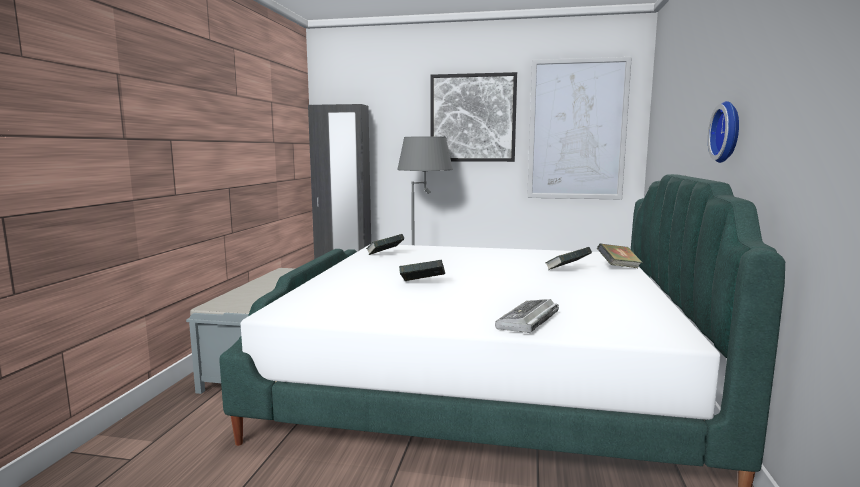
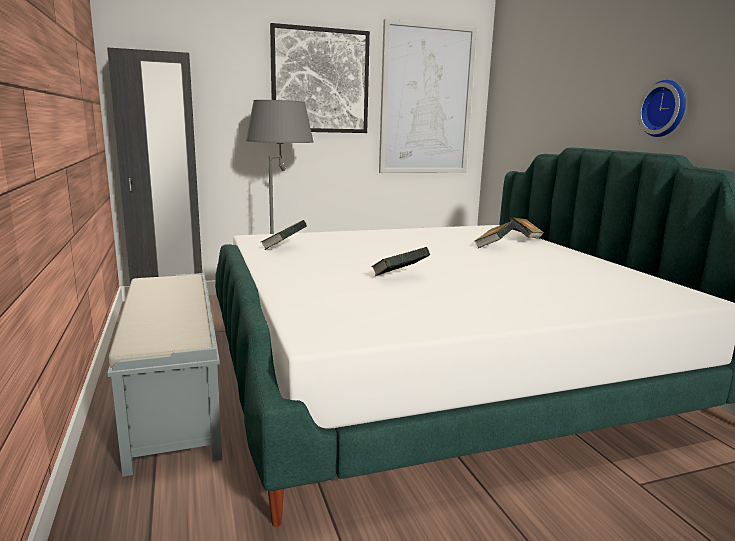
camera: 30 degrees left, 5 degrees up
keyboard [495,299,559,333] -> none

